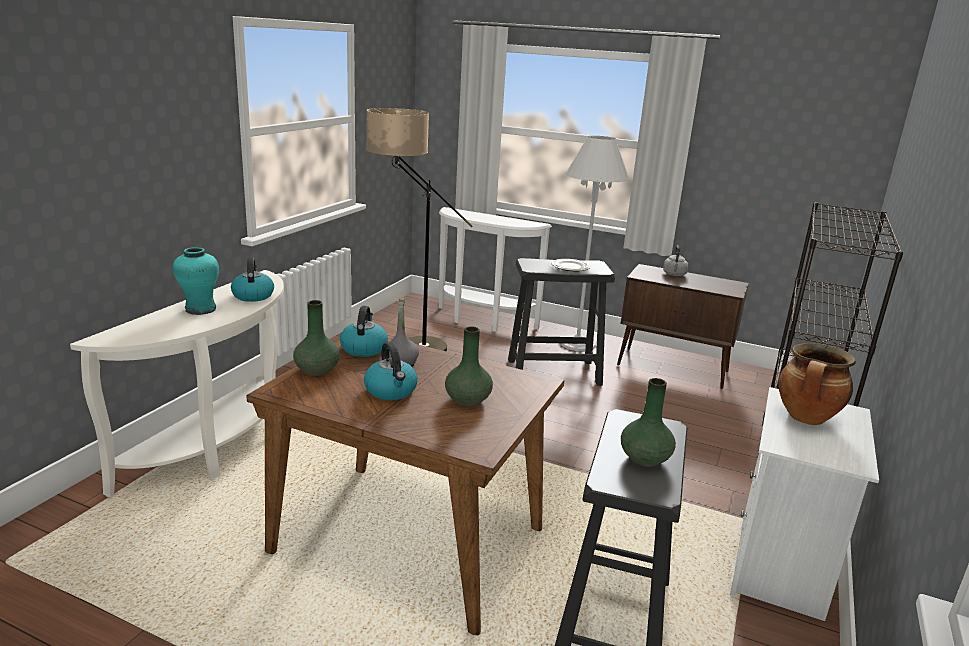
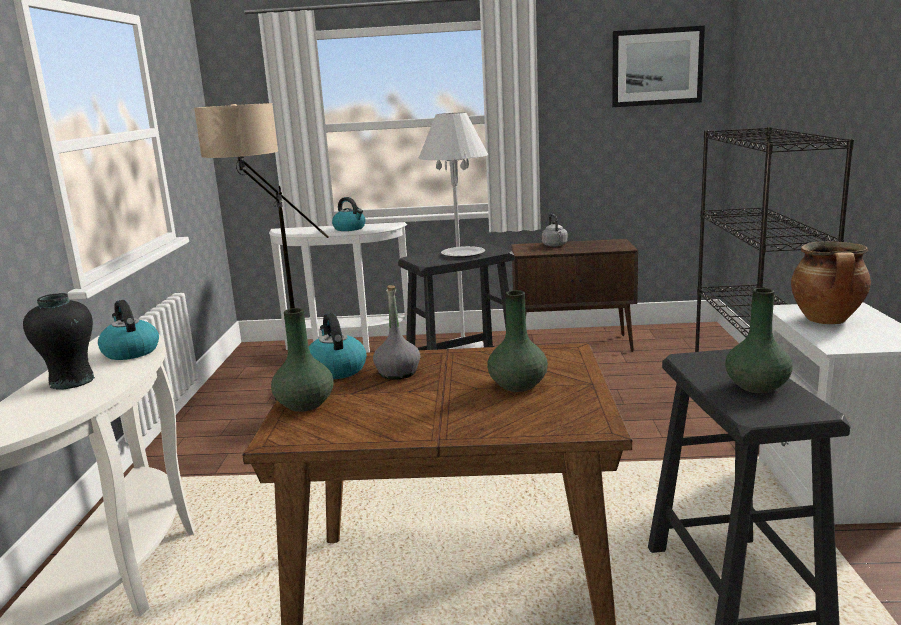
camera: 20 degrees left, 5 degrees down
turquoise vase [173,247,219,315] -> black vase [23,293,95,390]
kettle [364,342,418,400] -> kettle moved to [332,197,366,231]
none -> picture [612,26,705,107]

